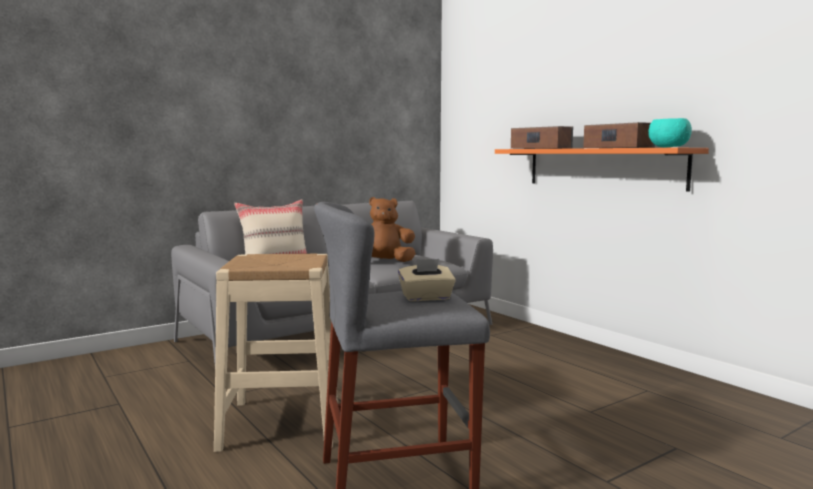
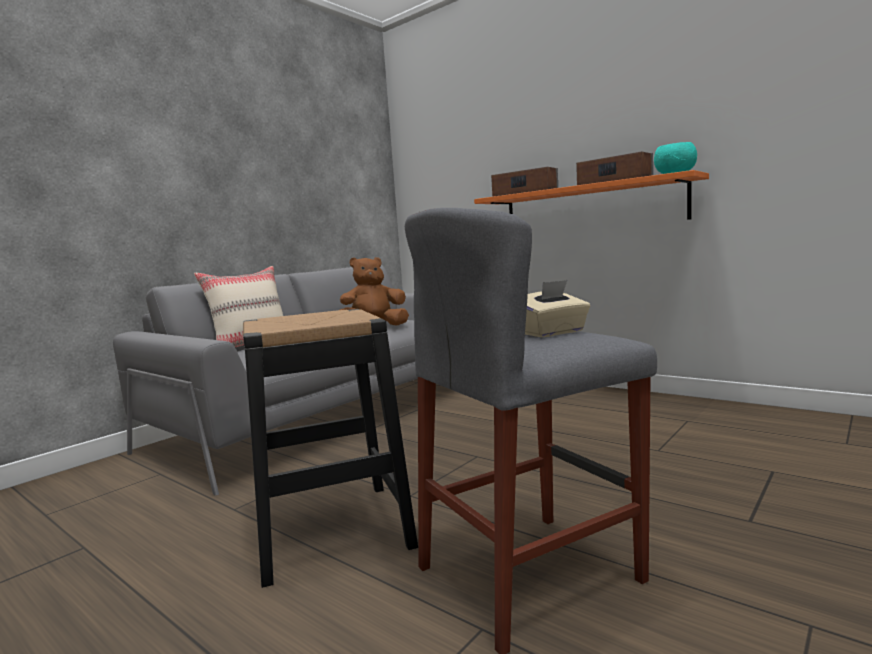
camera: 15 degrees left, 0 degrees up
beige stool [214,253,338,452] -> black stool [243,309,418,588]

